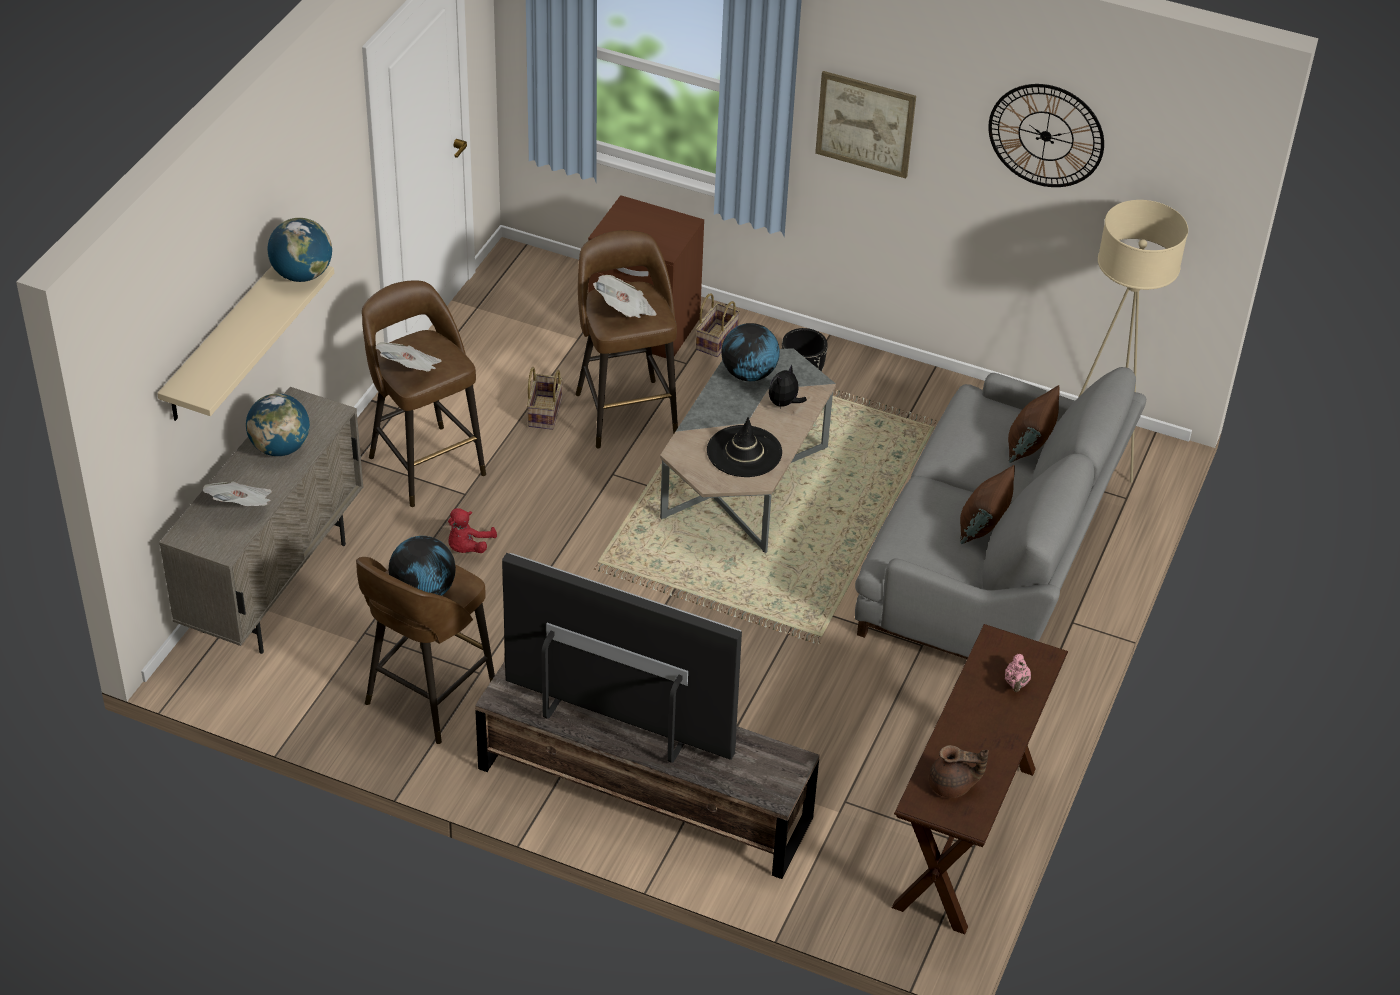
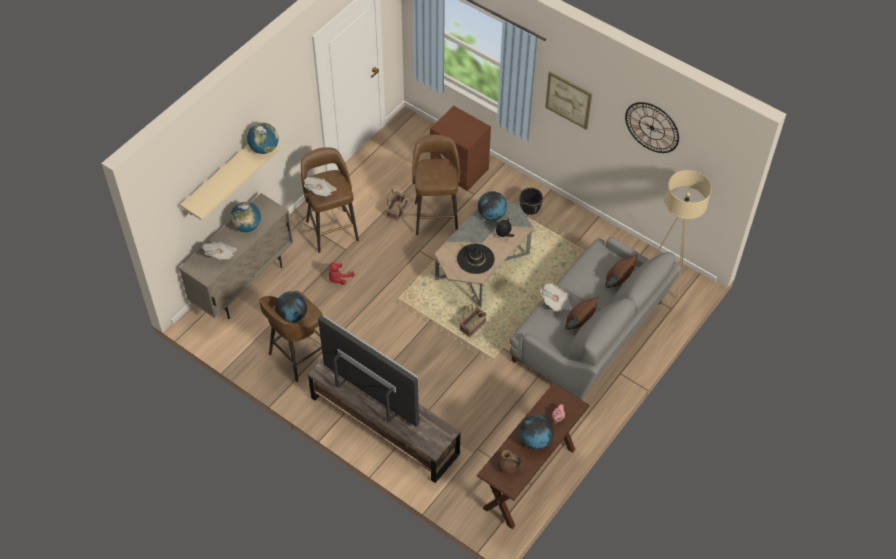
camera: 15 degrees right, 10 degrees up
newspaper [593,275,657,318] -> newspaper moved to [541,283,572,311]
basket [696,293,740,357] -> basket moved to [459,304,487,338]
none -> globe [520,415,554,449]

